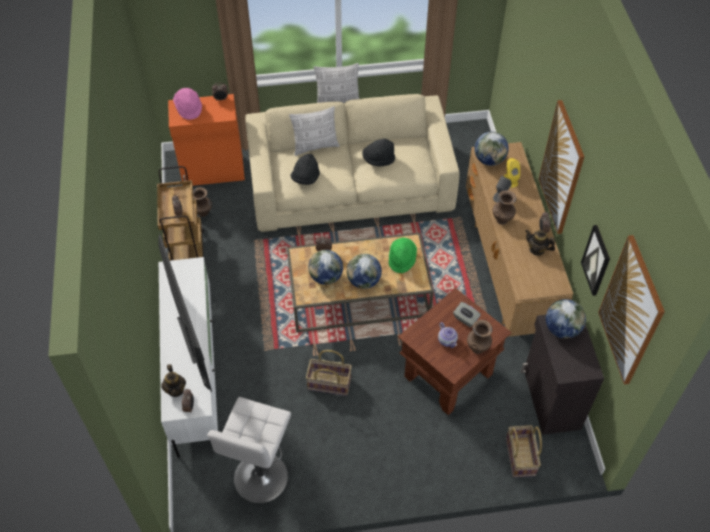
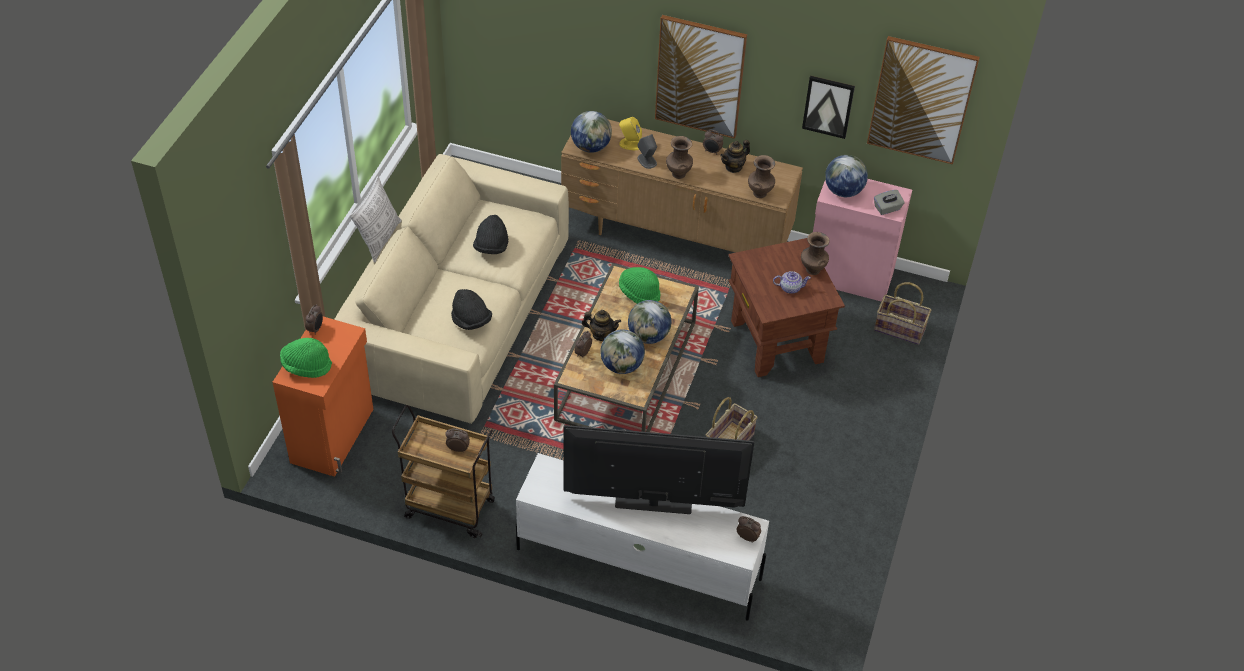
camera: 65 degrees left, 5 degrees down
teapot [161,364,186,397] -> teapot moved to [582,310,621,341]
pink hat [173,88,202,120] -> green hat [280,338,332,378]
brown vase [193,187,212,217] -> brown vase moved to [748,155,775,198]
white stool [207,397,291,503] -> none
pillow [289,106,340,156] -> none
grey tissue box [453,302,481,327] -> grey tissue box moved to [874,190,905,215]
black cabinet [521,315,604,435] -> pink cabinet [813,179,912,301]

